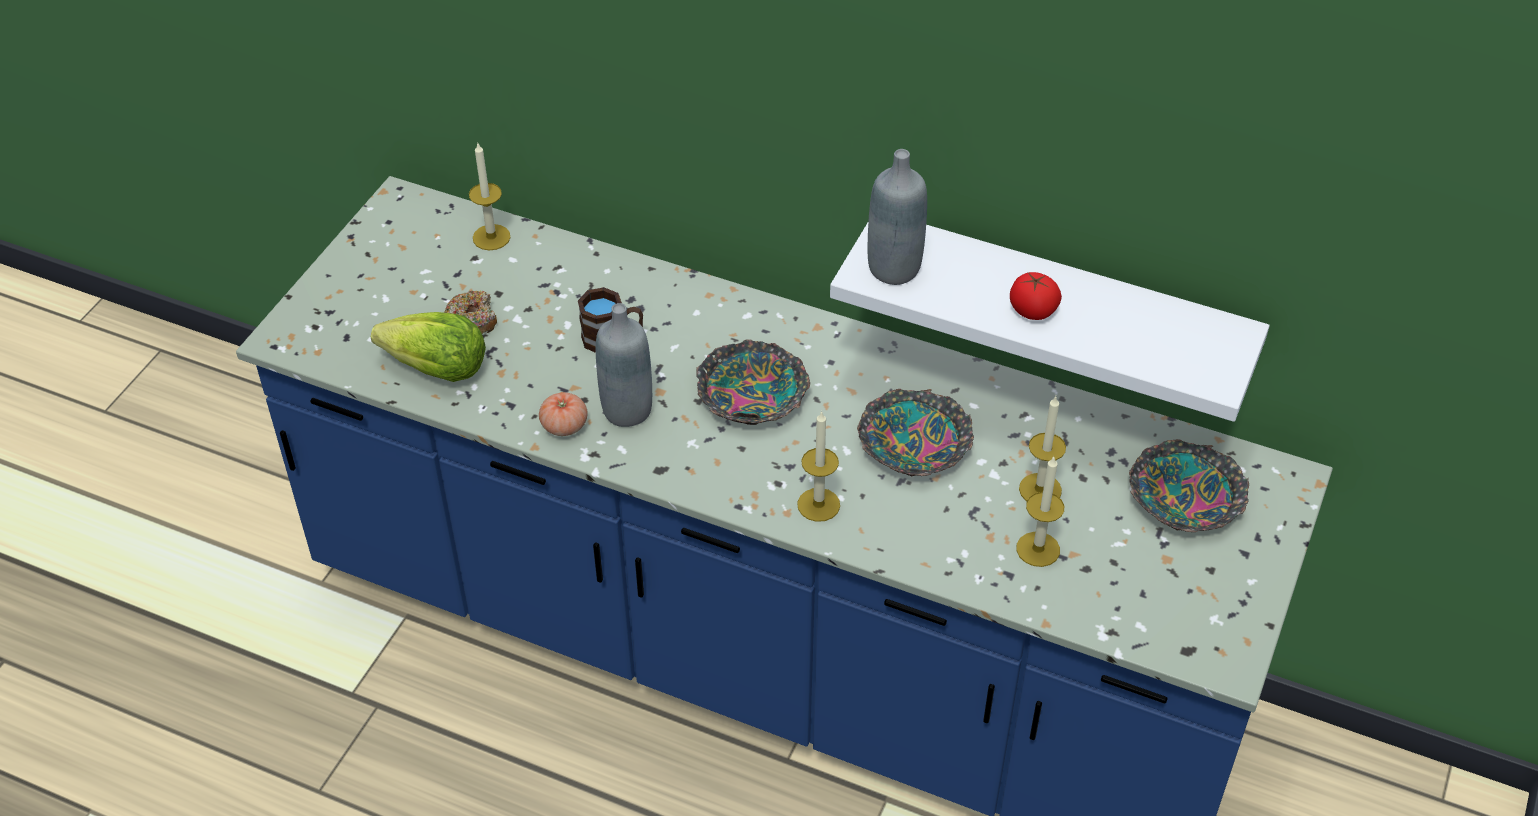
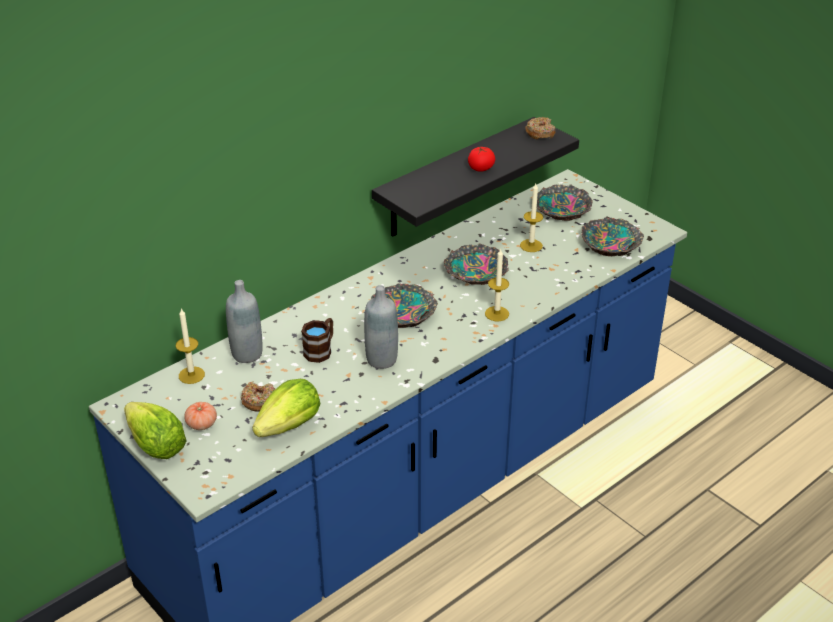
camera: 65 degrees left, 10 degrees down
tomato [539,392,588,436] -> tomato moved to [184,402,217,430]
white shelf [830,223,1270,422] -> black shelf [372,117,579,237]
grey bottle [868,149,927,285] -> grey bottle moved to [226,280,263,363]
candle [1016,457,1064,567] -> none
none -> lettuce [124,402,187,459]
none -> donut [525,117,555,140]
none -> bowl [581,217,644,256]

